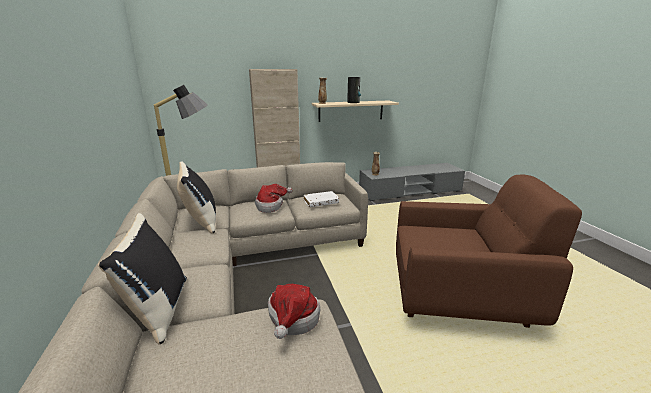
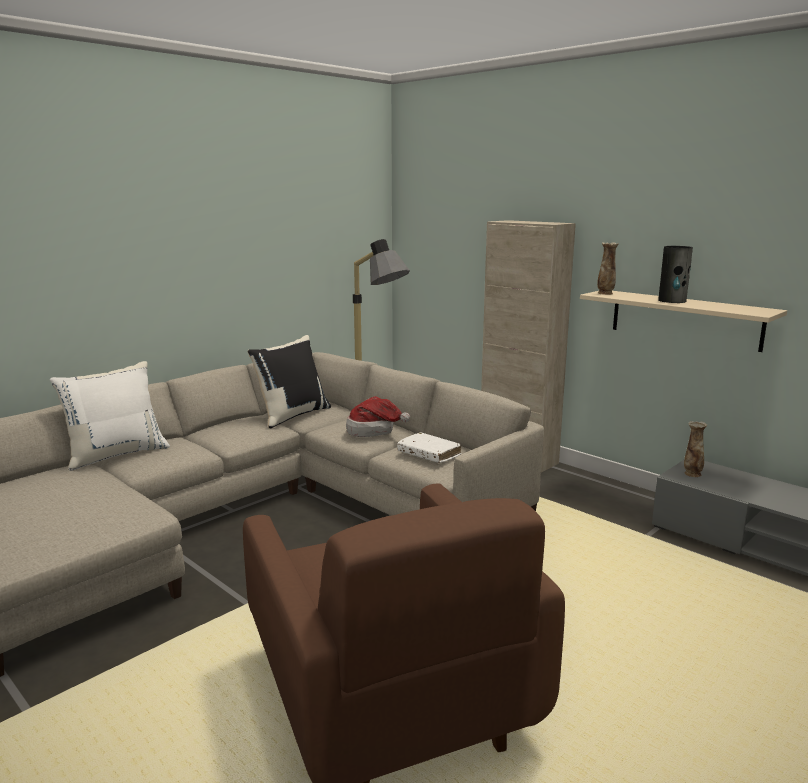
camera: 60 degrees right, 5 degrees down
black pillow [98,213,187,345] -> white pillow [50,361,170,471]
hat [268,284,320,339] -> none

